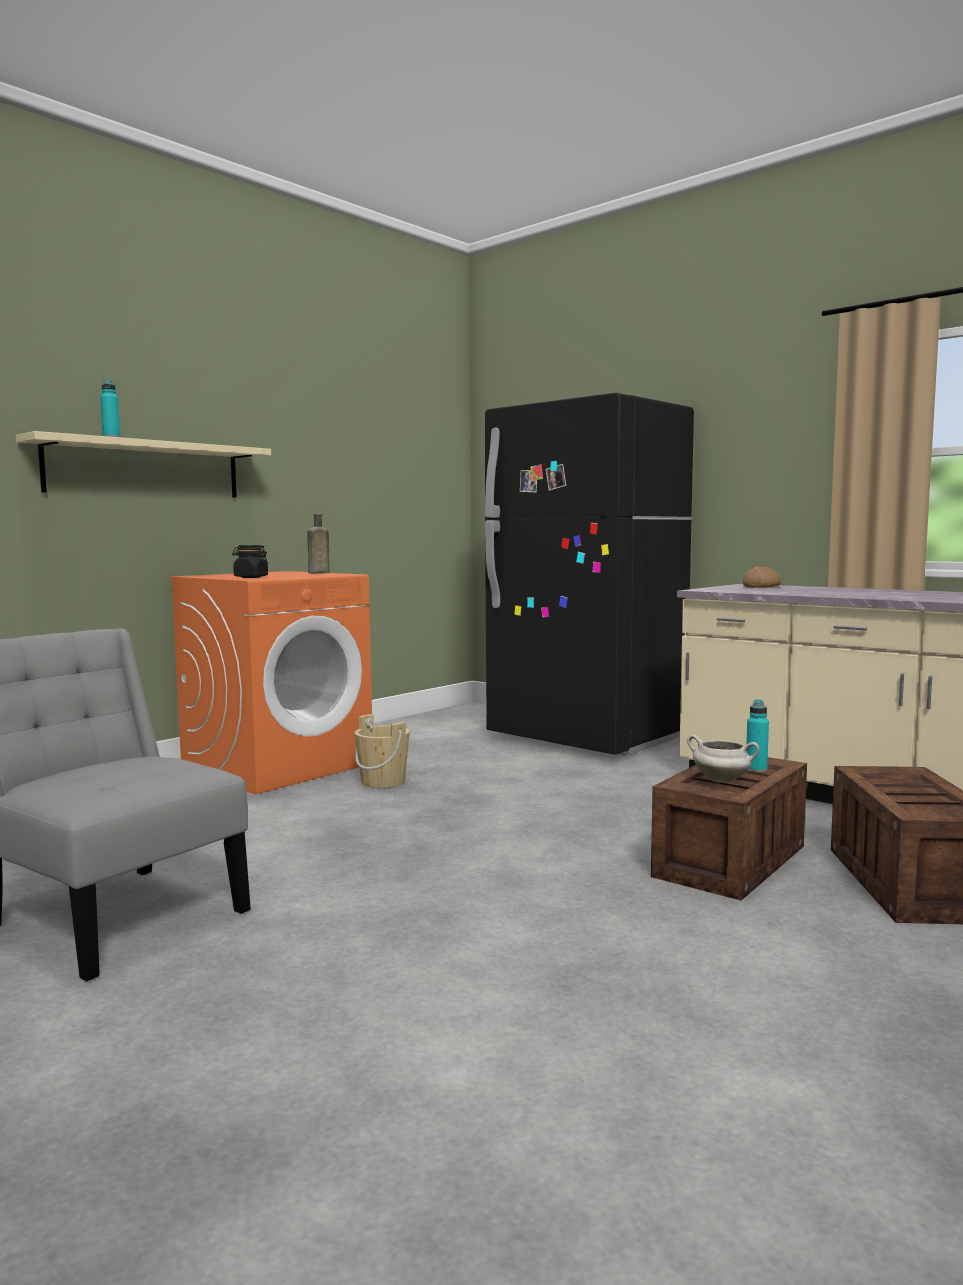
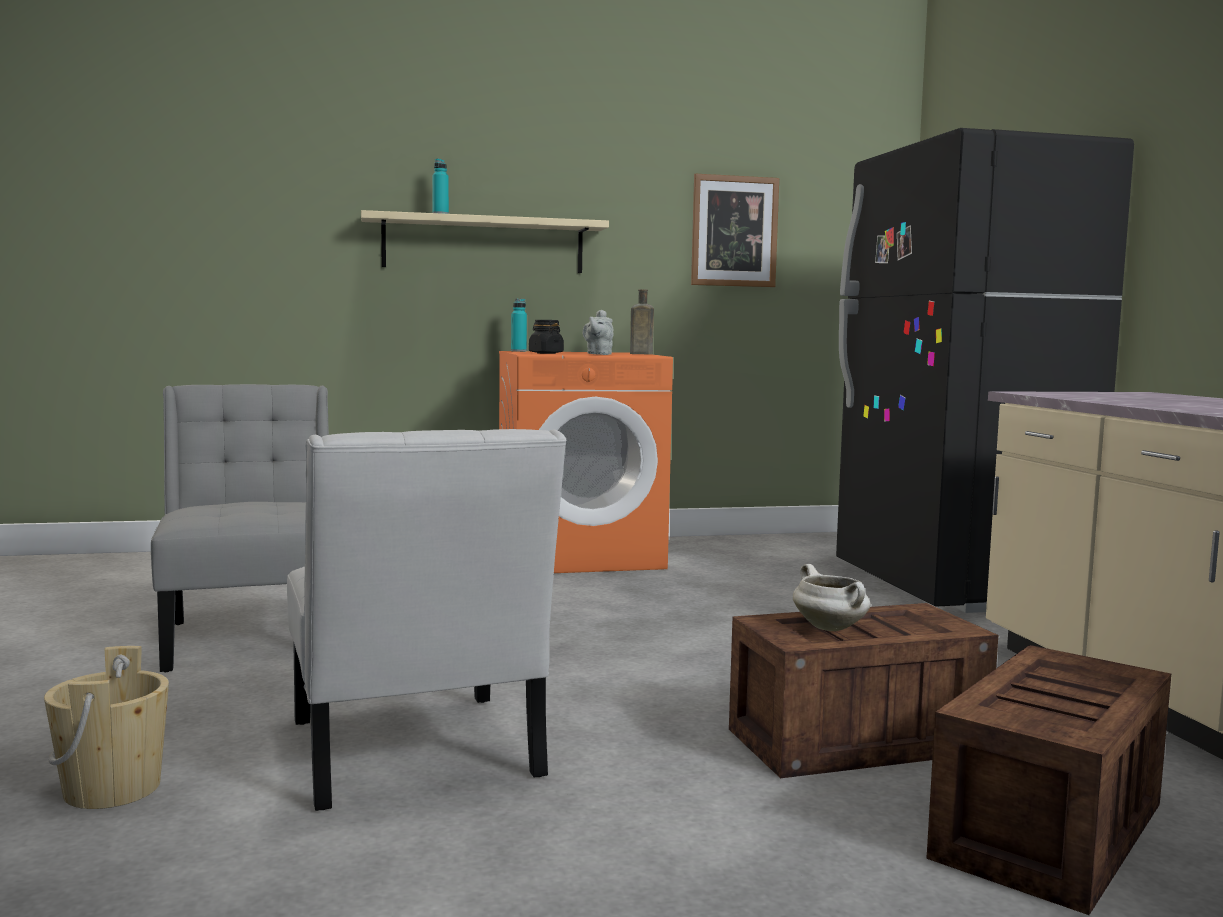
camera: 35 degrees right, 0 degrees up
beige bucket [355,714,410,788] -> beige bucket moved to [44,646,169,809]
bread [743,566,781,588] -> none
turquoise bottle [746,699,769,772] -> turquoise bottle moved to [511,299,527,352]
none -> white chair [287,429,567,811]
none -> grey teapot [583,310,613,355]
none -> picture [691,174,779,287]

